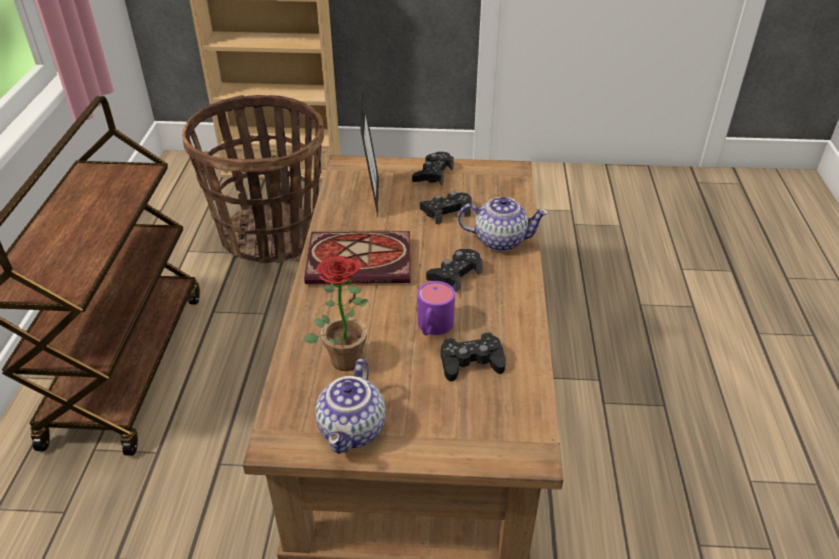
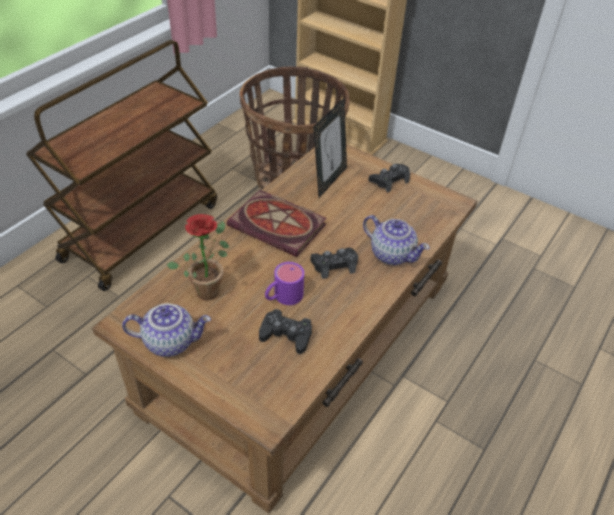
camera: 30 degrees right, 5 degrees up
teapot [315,359,386,454] -> teapot turned 135 degrees counterclockwise [122,303,211,357]
black game controller [420,191,472,224] -> none

